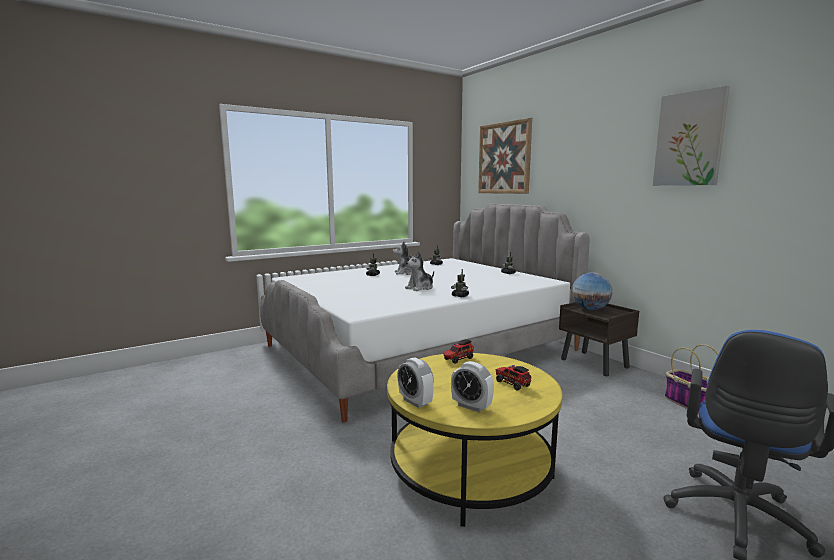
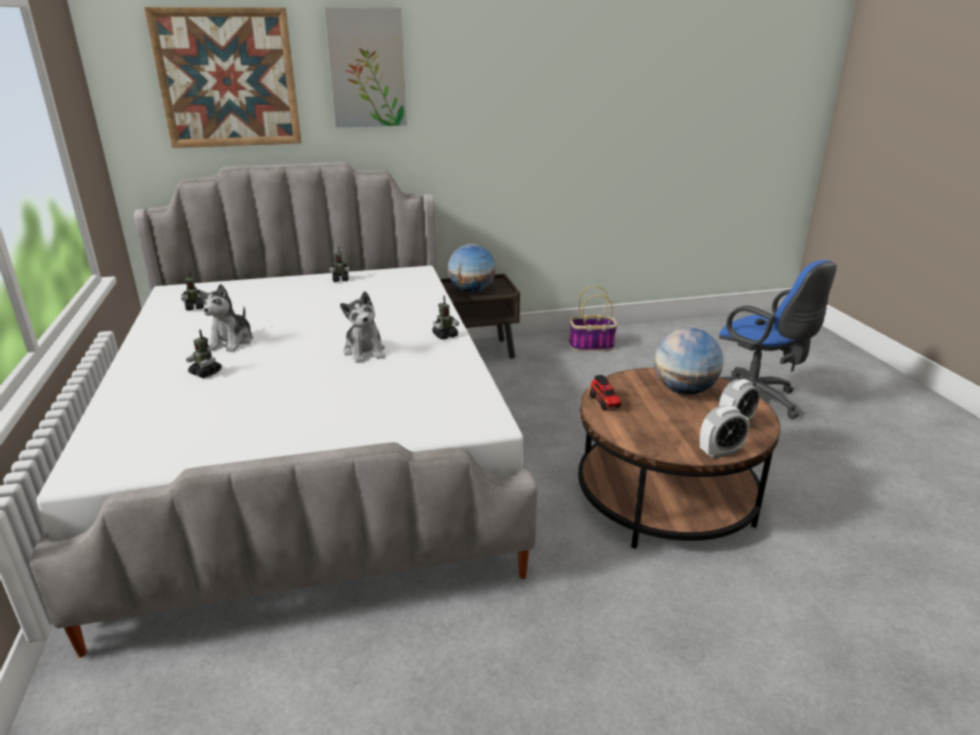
camera: 70 degrees left, 15 degrees up
yellow coffee table [387,353,563,527] -> brown coffee table [578,368,780,549]
toy truck [496,365,531,391] -> globe [654,328,723,395]
picture [653,86,730,186] -> picture moved to [324,7,407,128]

